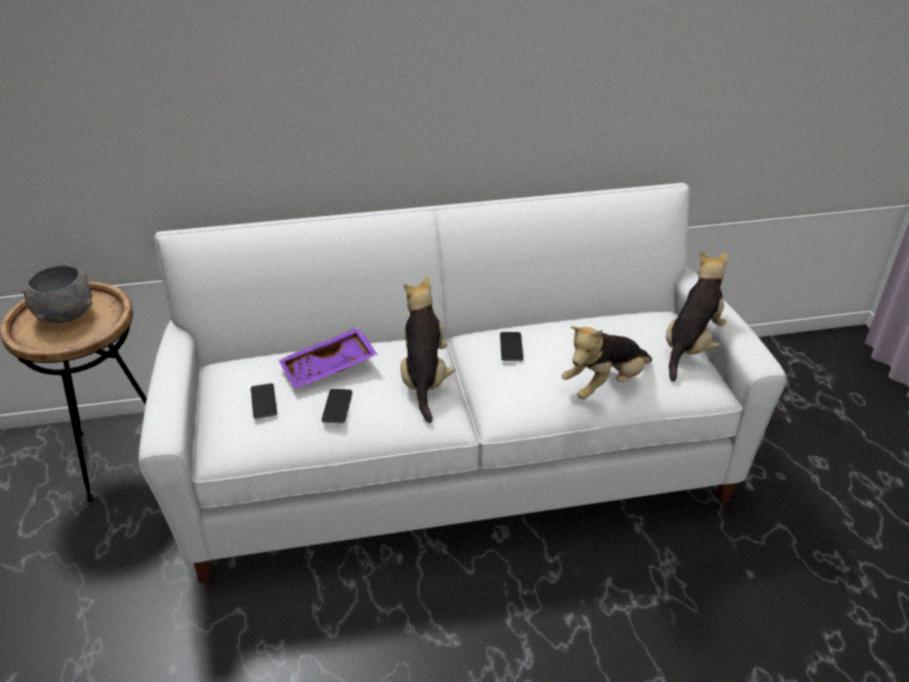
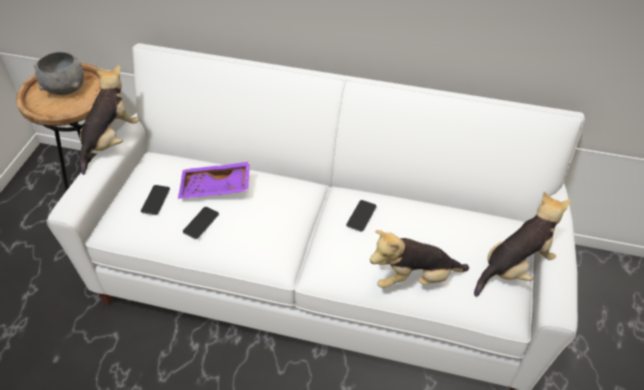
camera: 25 degrees right, 10 degrees up
plush toy [400,276,456,423] -> plush toy moved to [80,65,139,175]

